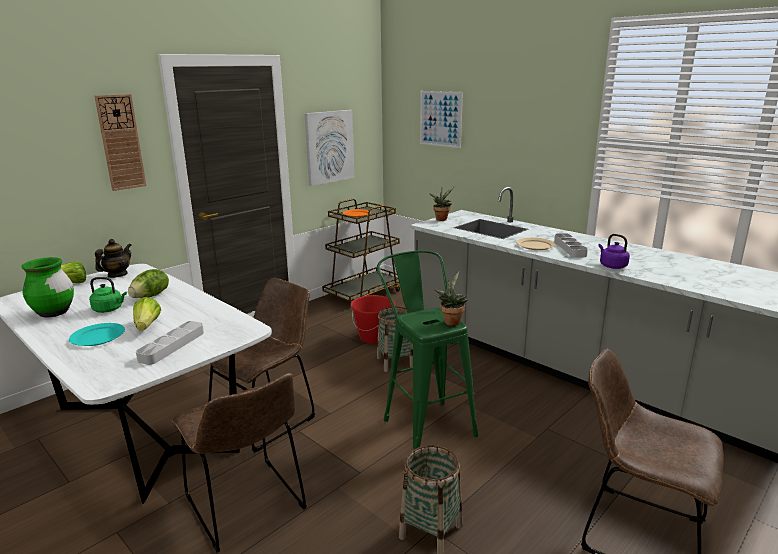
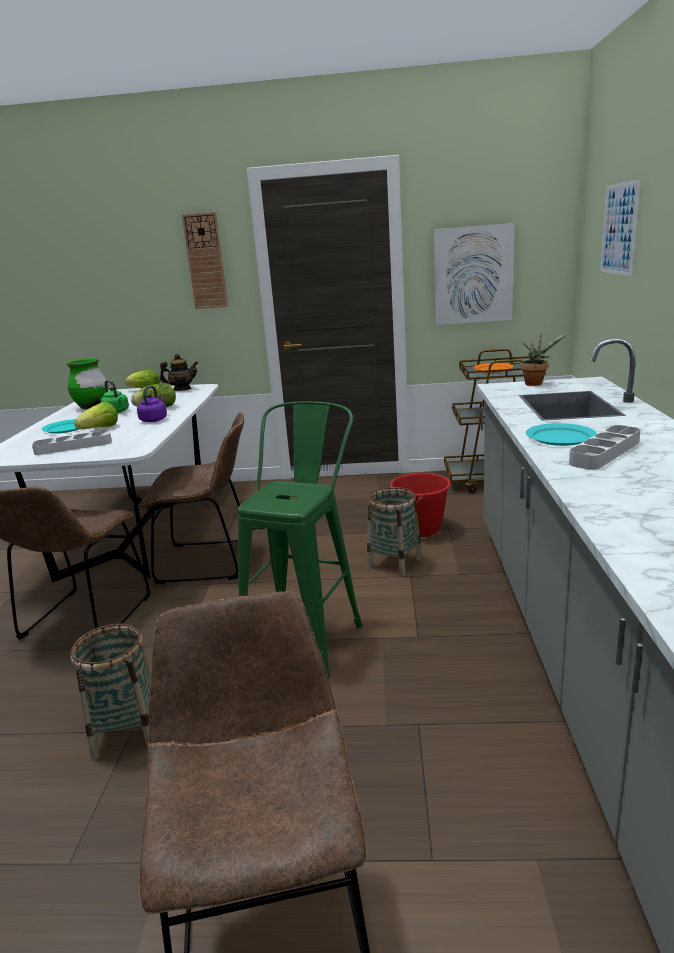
camera: 50 degrees right, 0 degrees up
potted plant [435,271,468,326] -> none
beige plate [516,238,556,250] -> turquoise plate [526,423,597,446]
purple kettle [598,234,630,269] -> purple kettle moved to [137,386,167,422]

